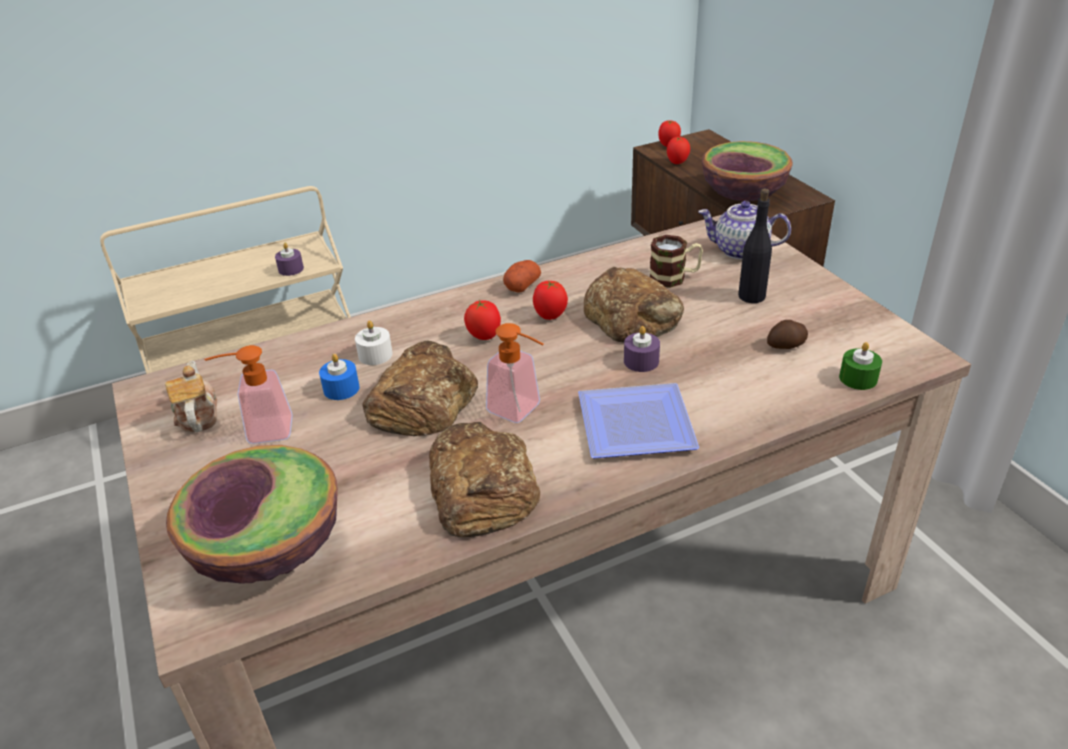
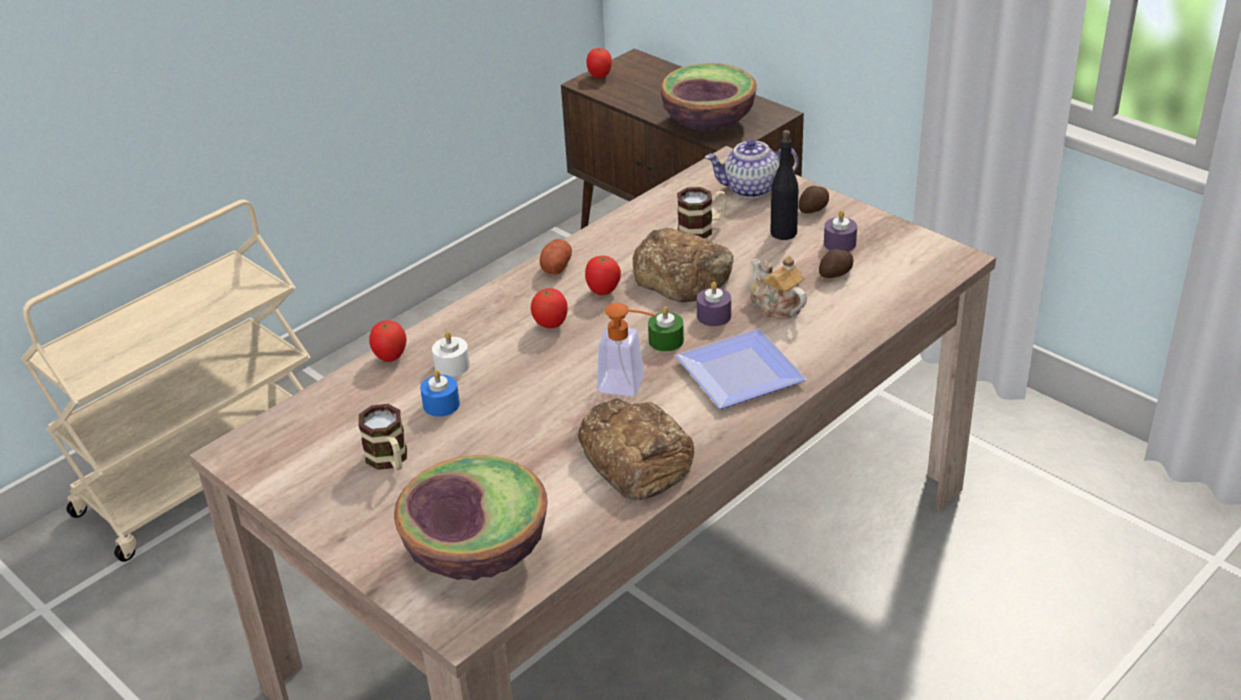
camera: 20 degrees left, 0 degrees up
teapot [165,360,217,432] -> teapot moved to [750,255,807,319]
soap dispenser [204,345,293,444] -> mug [358,404,407,470]
purple candle [275,243,304,276] -> purple candle moved to [824,210,857,252]
bread [362,341,478,436] -> none
tomato [667,137,690,164] -> tomato moved to [369,320,407,362]
green candle [839,342,882,390] -> green candle moved to [648,306,684,352]
none -> potato [799,186,829,213]

